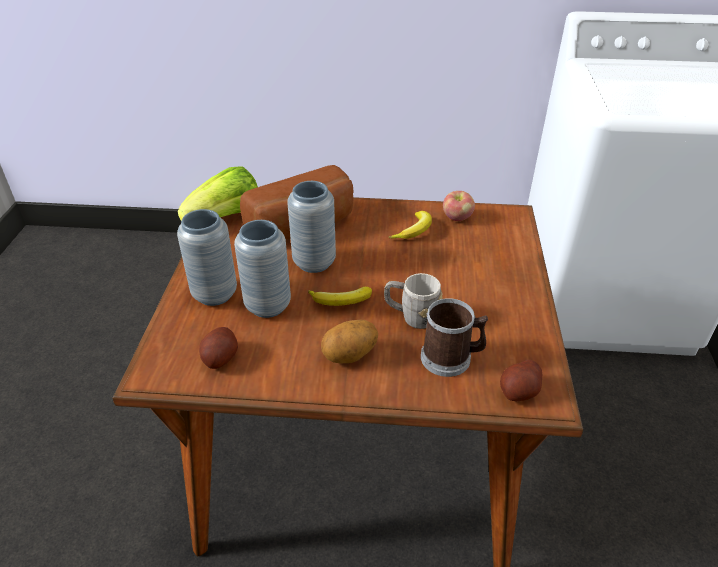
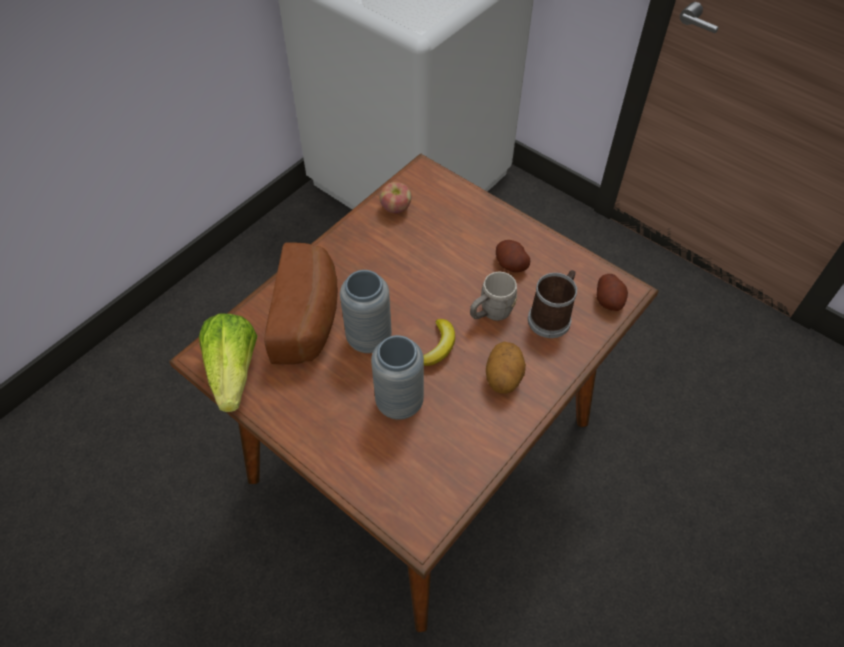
camera: 55 degrees left, 15 degrees up
grey vase [177,209,237,306] -> none
potato [199,327,238,369] -> potato moved to [496,240,530,272]
banana [388,211,432,239] -> none

